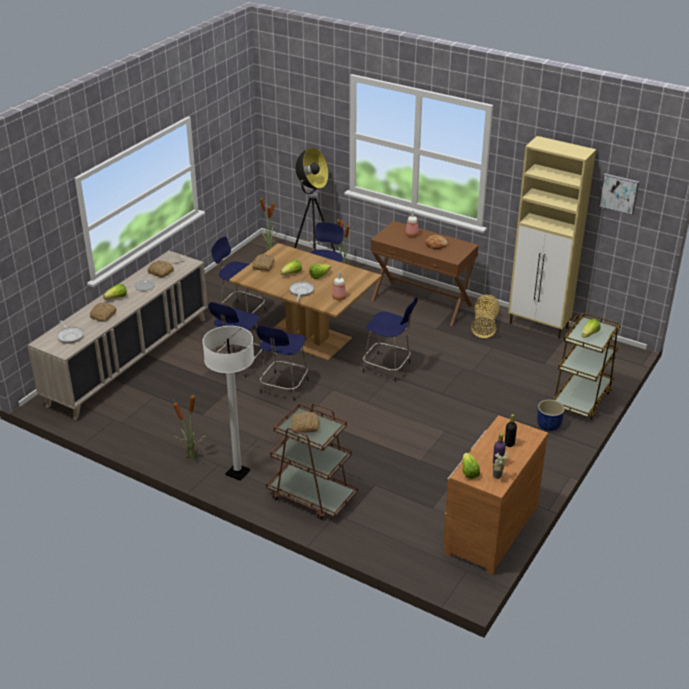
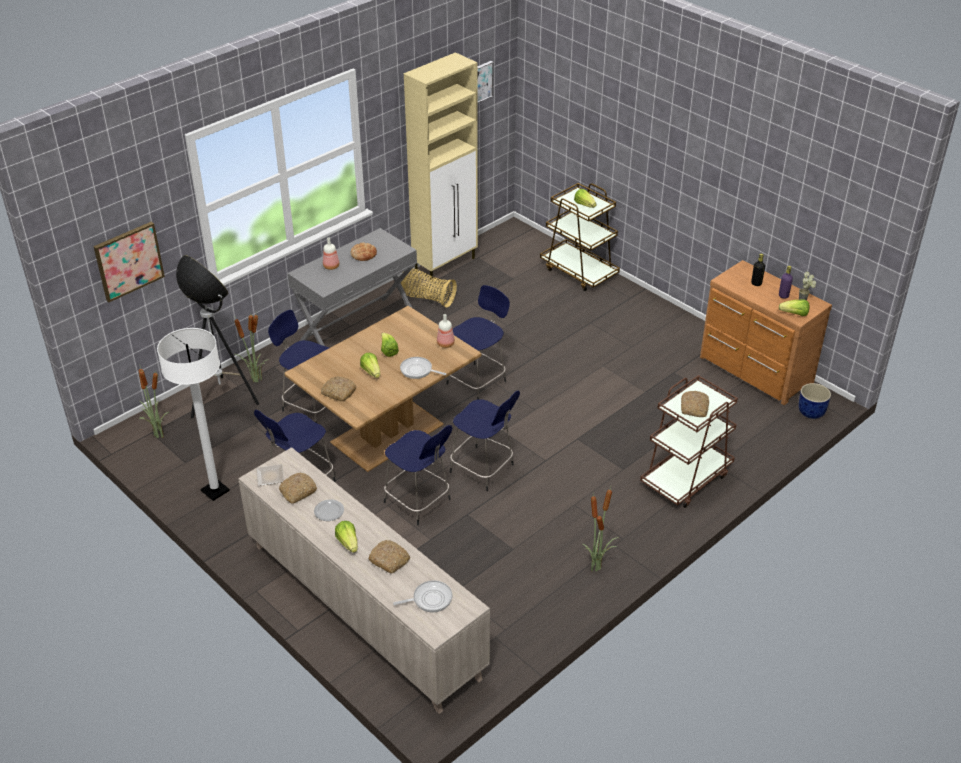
camera: 75 degrees left, 5 degrees up
white floor lamp [203,326,254,481] -> white floor lamp moved to [157,328,230,501]
brown console table [371,221,479,326] -> grey console table [288,228,417,346]
blue planter [537,400,565,431] -> blue planter moved to [799,383,831,419]
none -> picture [93,222,165,302]

